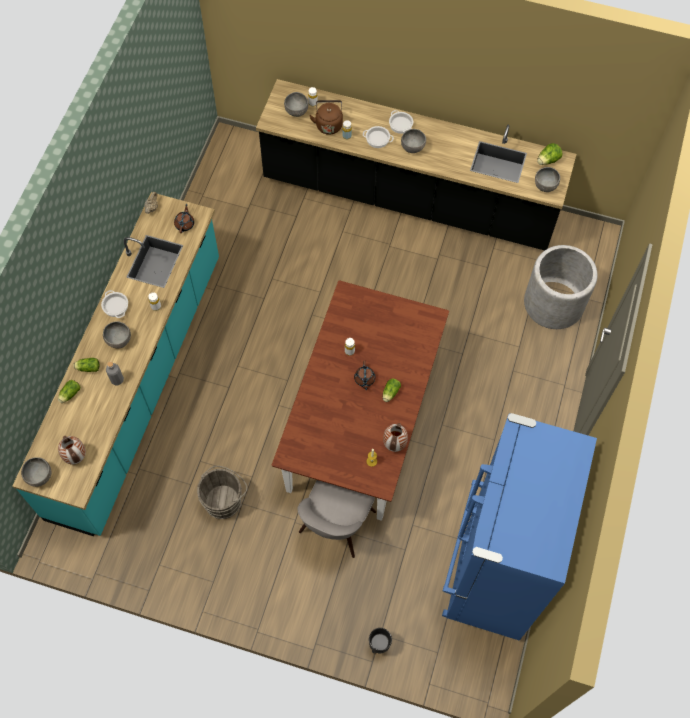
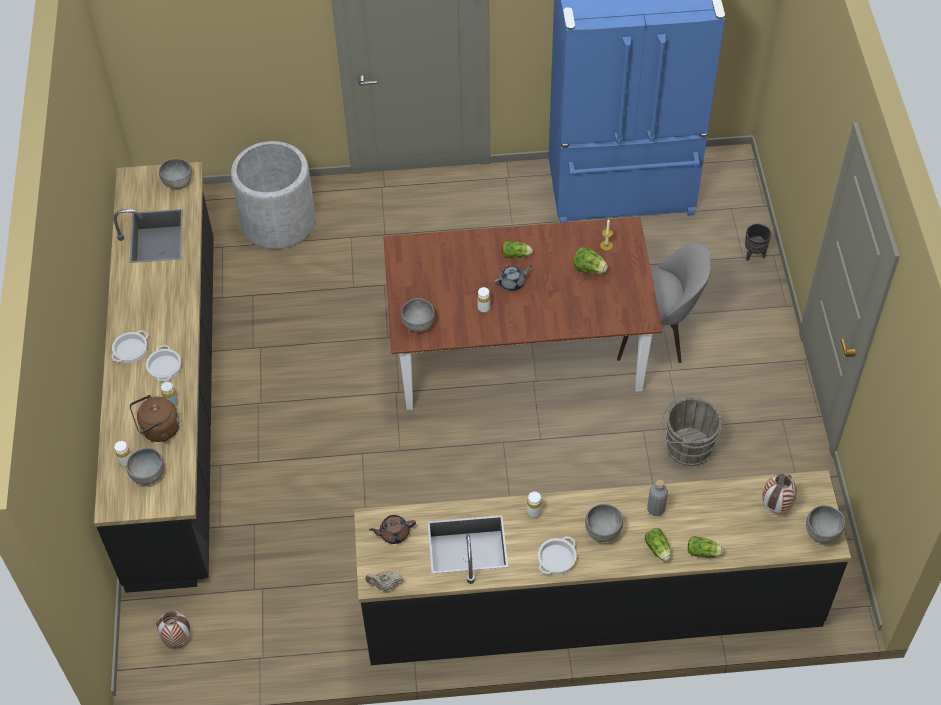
camera: 110 degrees left, 10 degrees down
turquoise counter [12,192,219,536] -> black counter [354,470,851,665]
brown teapot [354,360,376,390] -> grey teapot [494,265,532,291]
vase [383,423,408,452] -> vase moved to [156,610,190,647]
grey bowl [401,129,426,153] -> grey bowl moved to [401,298,435,332]
lettuce [537,143,562,165] -> lettuce moved to [573,246,608,274]

